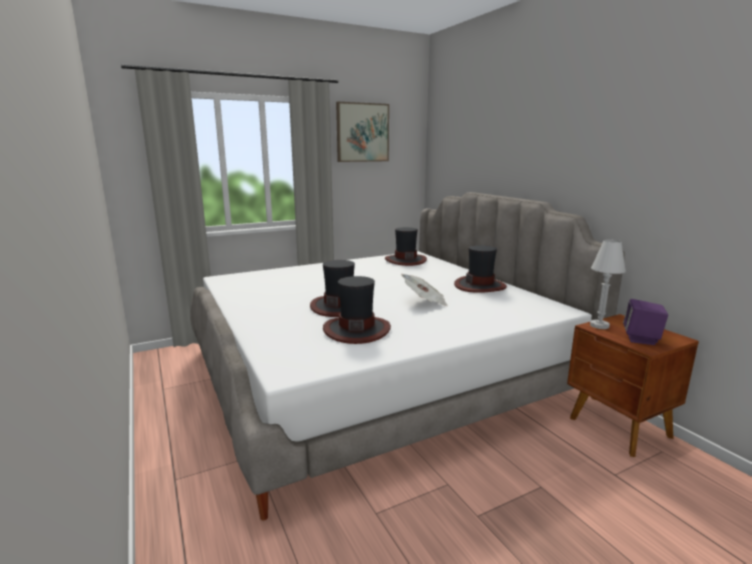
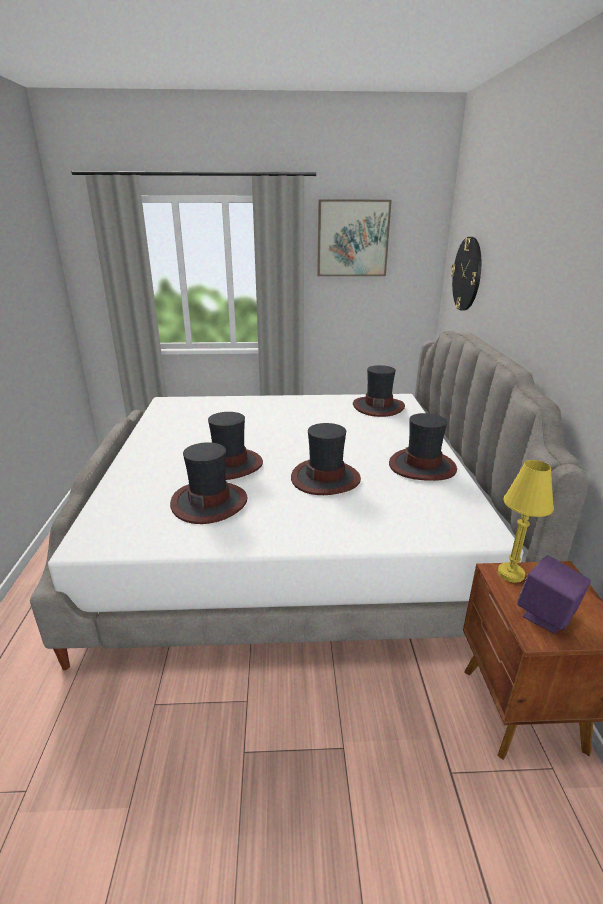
camera: 25 degrees right, 10 degrees up
newspaper [401,274,448,306] -> hat [291,423,361,495]
white table lamp [590,239,626,329] -> yellow table lamp [498,460,554,583]
none -> wall clock [451,237,481,311]

